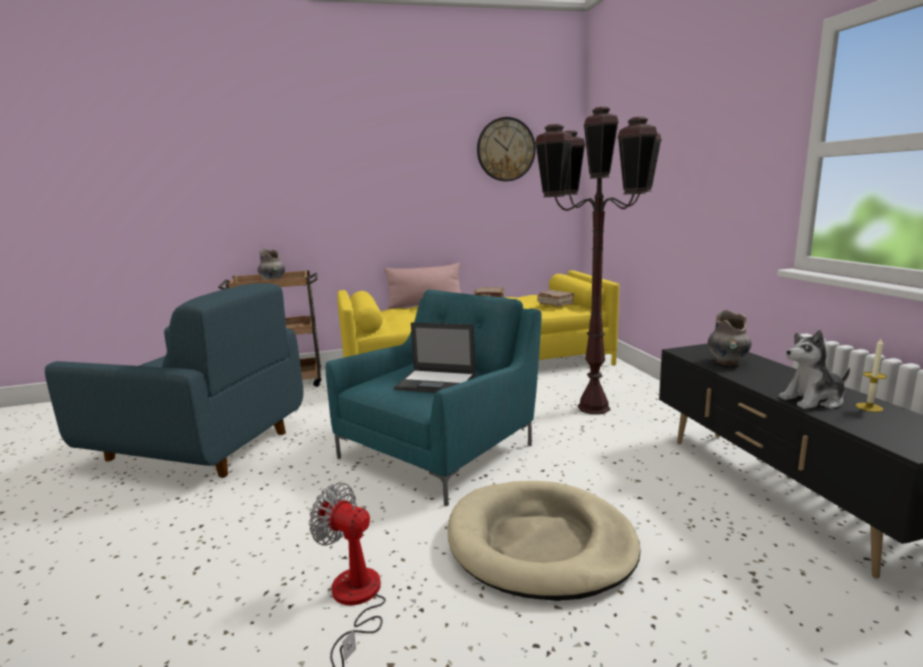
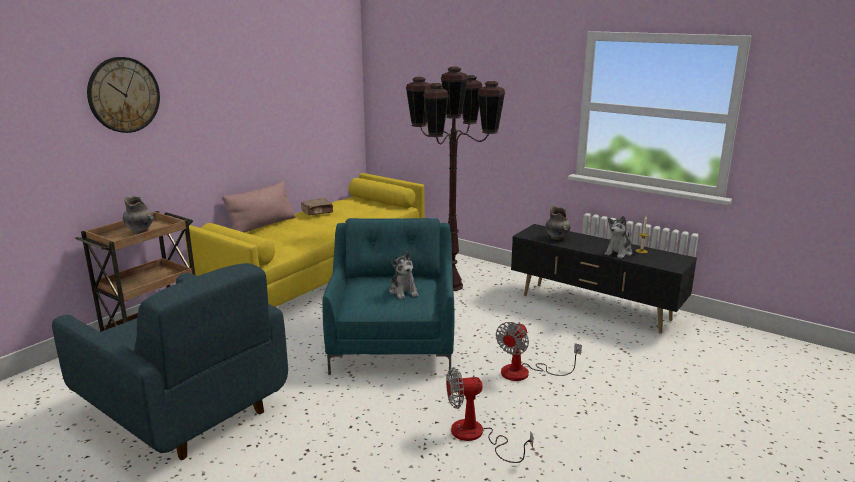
camera: 40 degrees left, 5 degrees up
blue armchair [45,283,303,478] -> blue armchair turned 60 degrees clockwise [52,263,288,460]
laptop [394,322,476,393] -> plush toy [389,252,418,299]
beige dog bed [448,481,641,601] -> fan [496,322,582,381]
wall clock [477,117,536,181] -> wall clock moved to [87,57,160,133]
brown book [537,290,575,307] -> none

